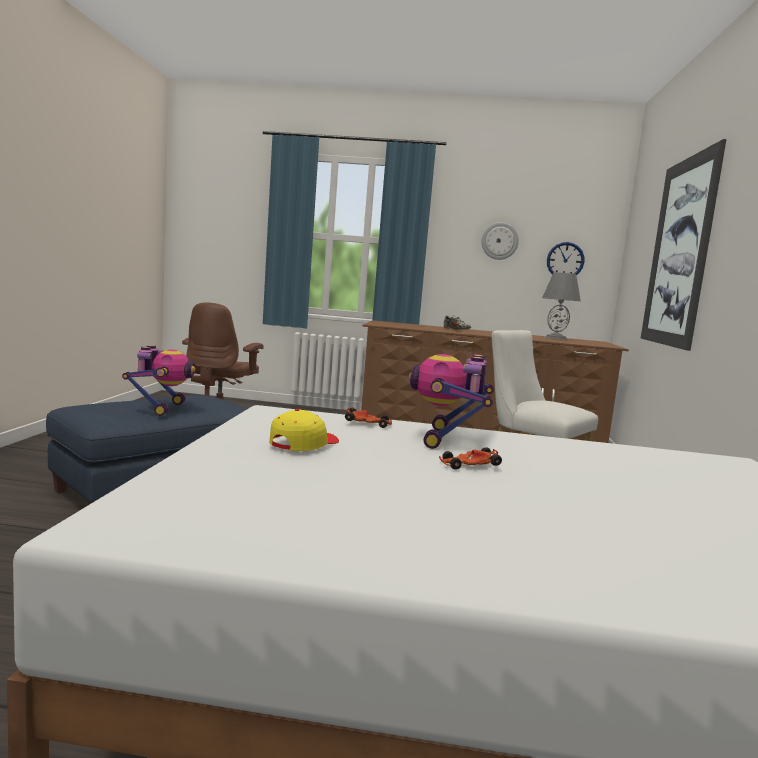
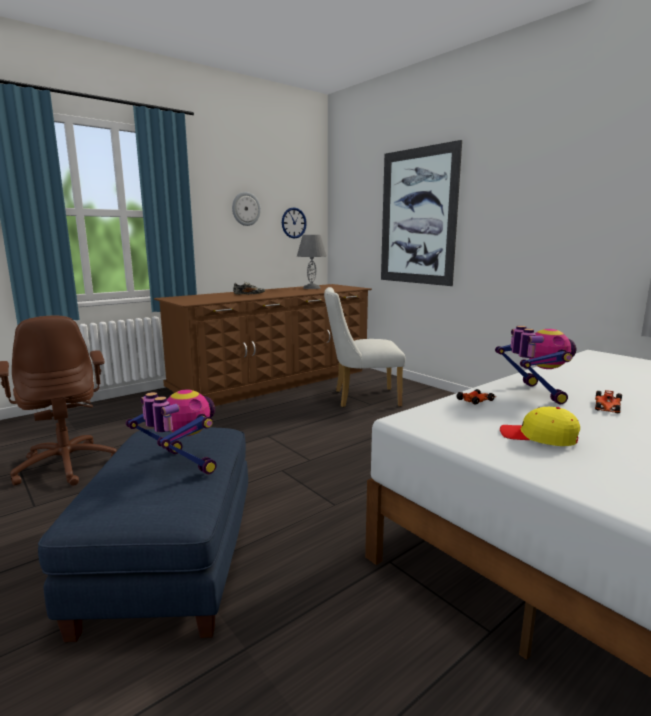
camera: 45 degrees left, 5 degrees up
yellow cap [269,409,339,451] -> yellow cap turned 45 degrees counterclockwise [500,407,580,446]
toy robot [409,354,494,449] -> toy robot turned 150 degrees counterclockwise [495,326,576,404]

